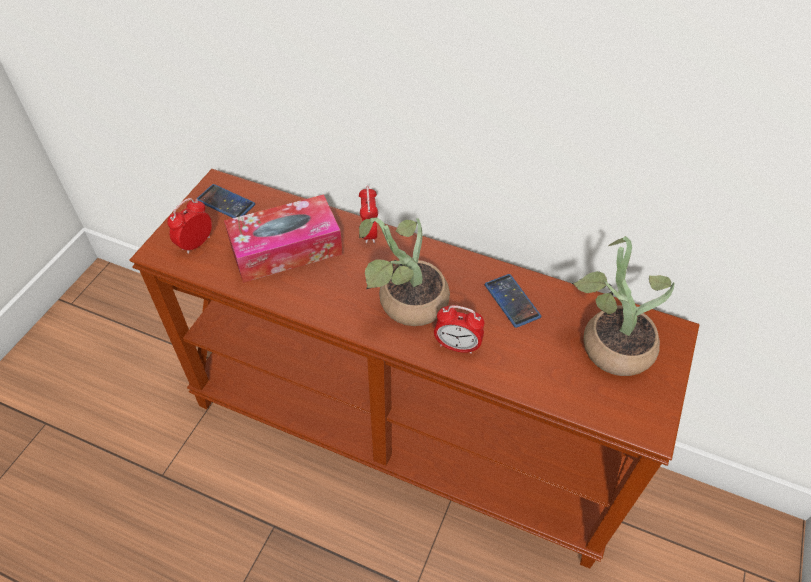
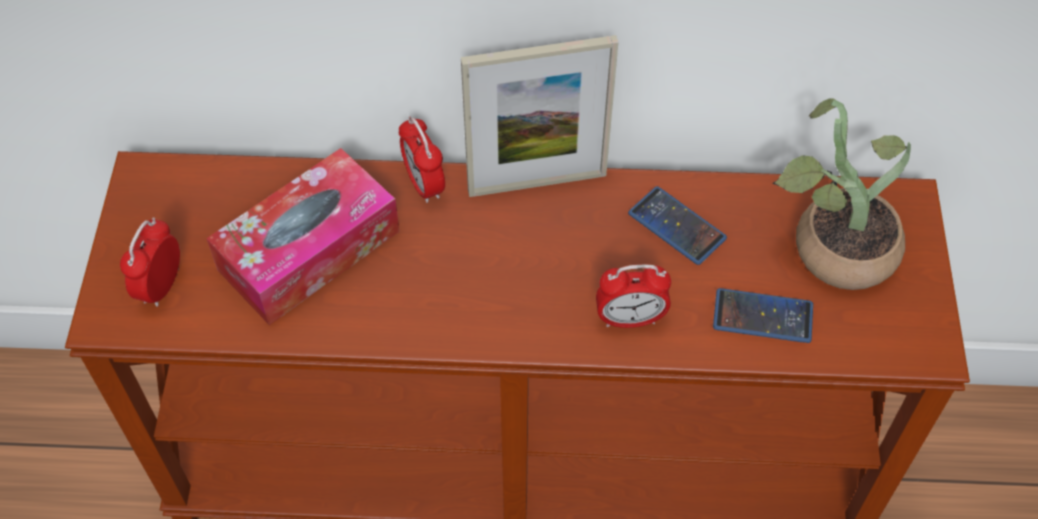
camera: 20 degrees left, 5 degrees up
phone [197,184,255,218] -> phone moved to [713,288,813,343]
potted plant [359,217,450,326] -> none
none -> picture frame [461,35,618,197]

